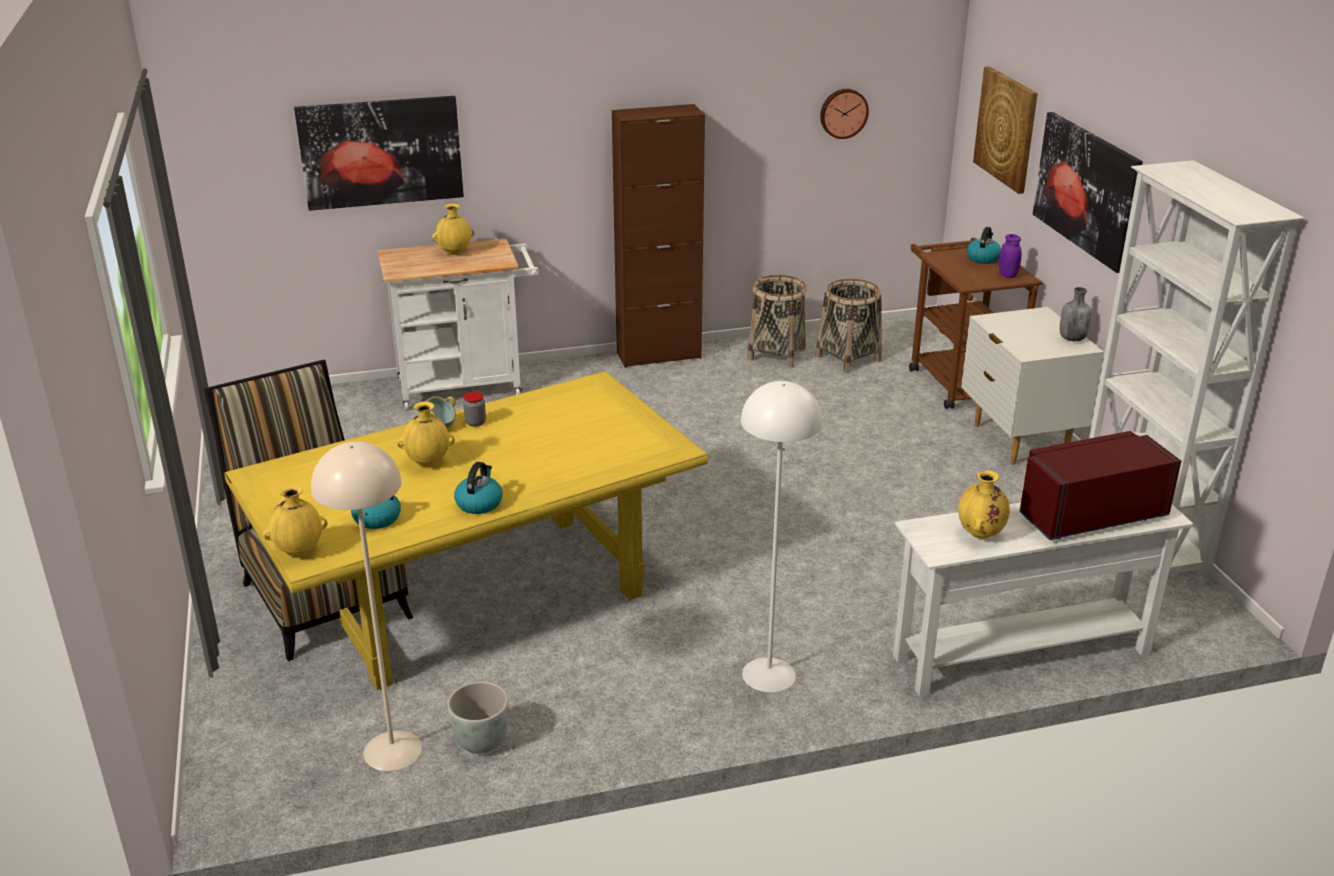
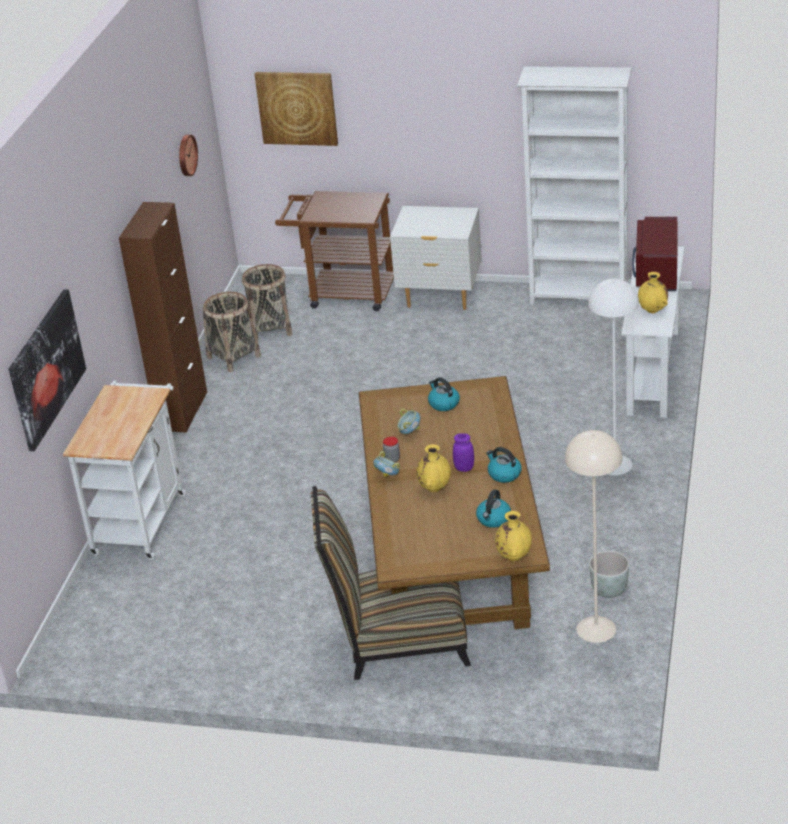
camera: 60 degrees left, 5 degrees up
yellow dining table [224,371,708,690] -> brown dining table [359,376,550,629]
yellow vase [432,204,474,255] -> none
kettle [967,227,1001,264] -> kettle moved to [428,377,460,411]
purple jar [999,234,1022,278] -> purple jar moved to [453,433,474,472]
picture [1033,112,1143,273] -> none
grey bottle [1060,287,1092,341] -> none
none -> bowl [397,409,420,434]

